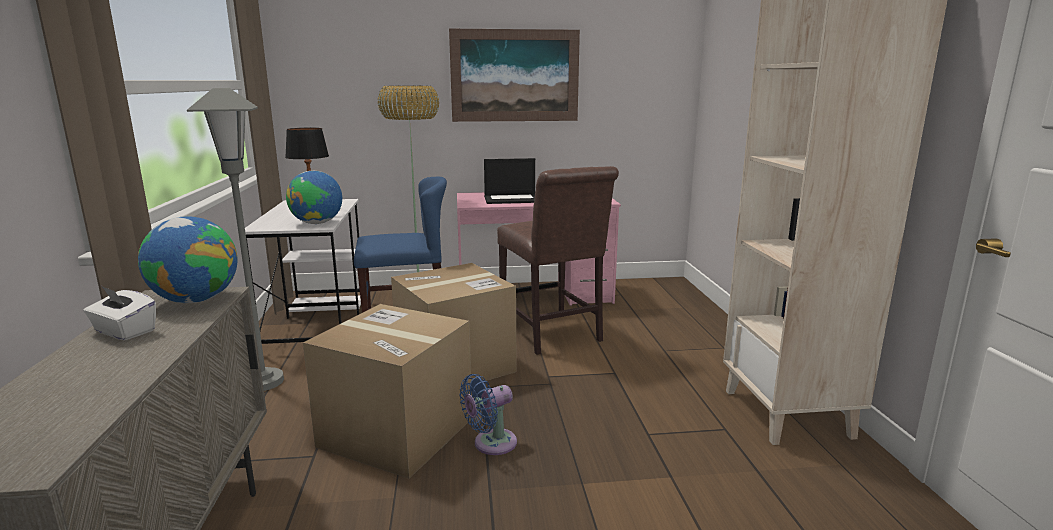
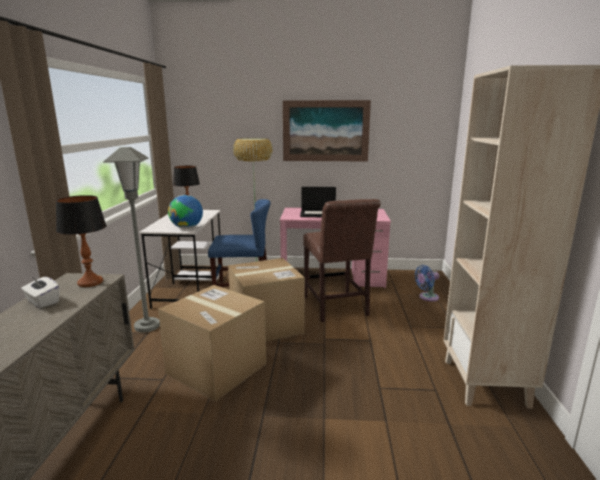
camera: 10 degrees right, 0 degrees up
globe [138,216,237,303] -> table lamp [56,195,107,287]
blue fan [460,374,517,455] -> blue fan moved to [414,265,439,301]

